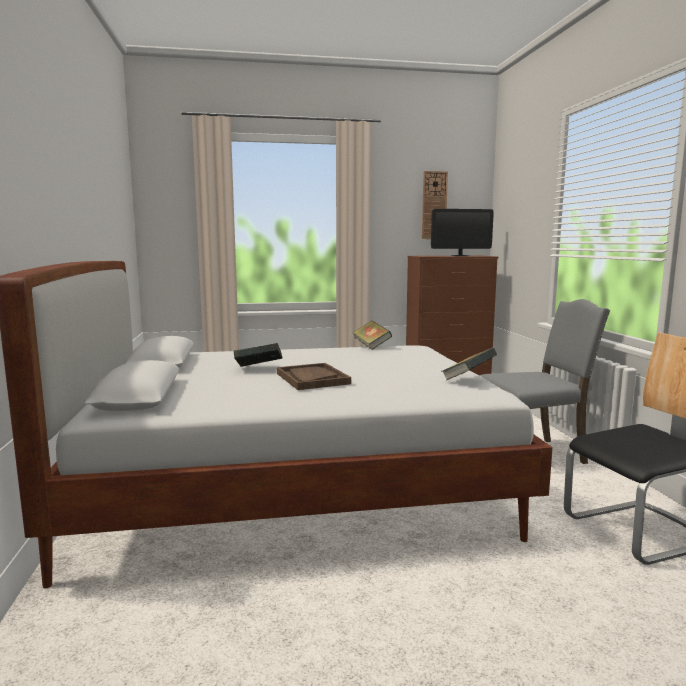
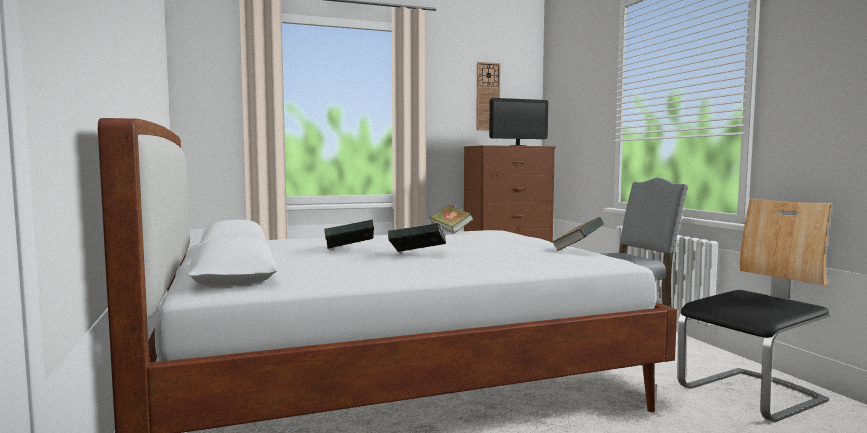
camera: 10 degrees left, 5 degrees down
brown tray [277,363,351,390] -> book [388,223,446,252]

